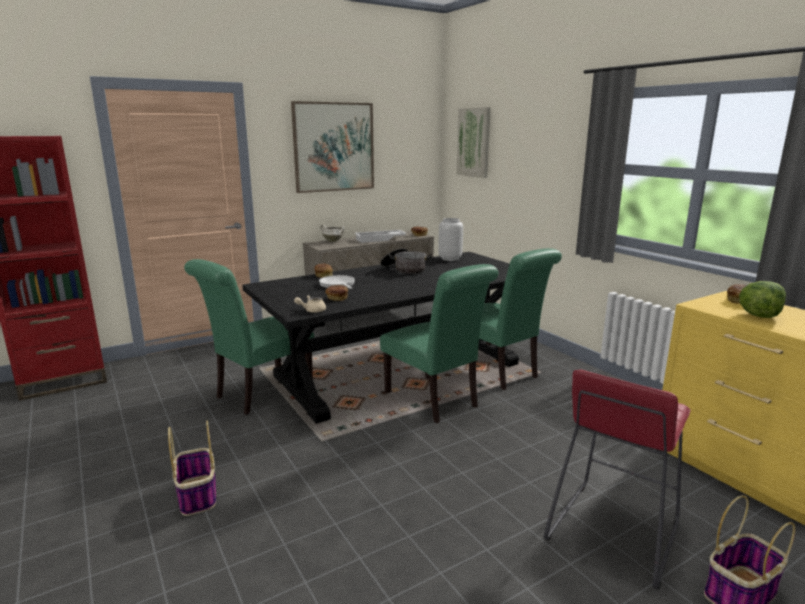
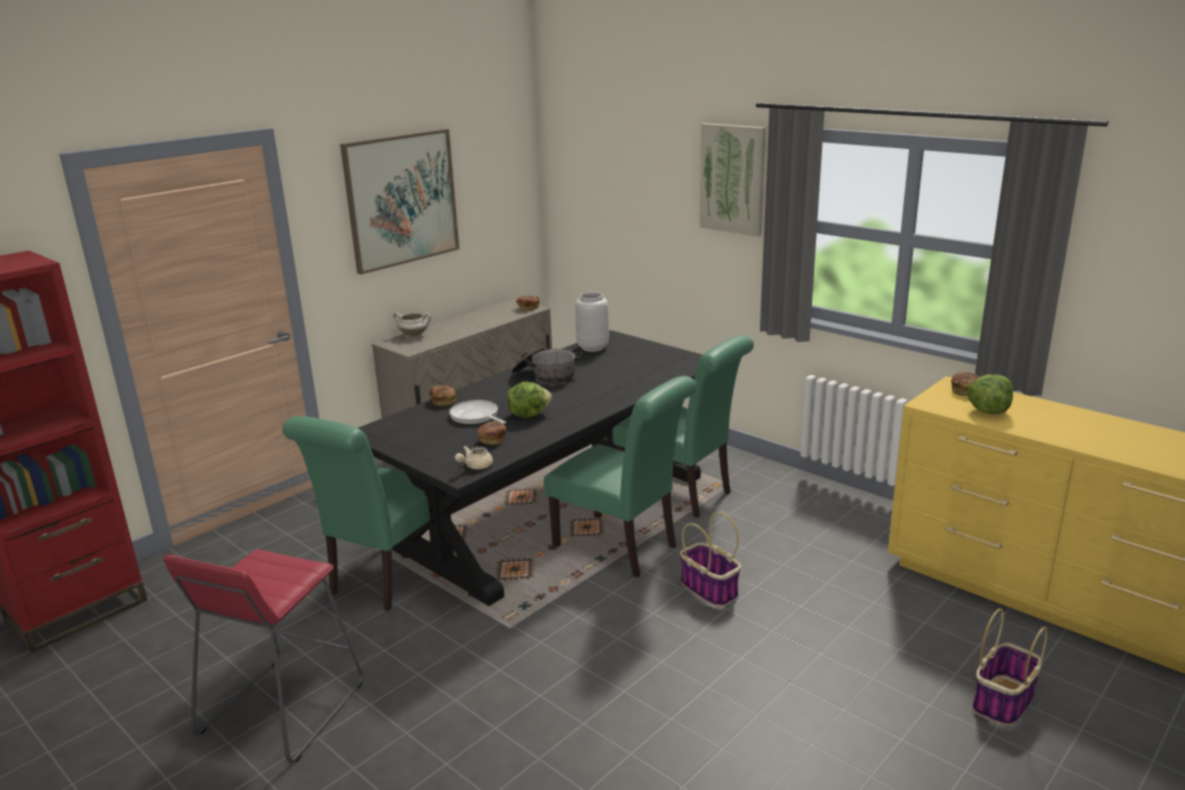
camera: 15 degrees left, 5 degrees up
basket [168,420,216,516] -> basket moved to [680,512,741,607]
white tray [355,230,407,243] -> none
picture [456,107,491,178] -> picture moved to [700,123,766,237]
red stool [544,370,691,590] -> red stool moved to [163,549,363,763]
none -> lettuce [507,382,552,418]

